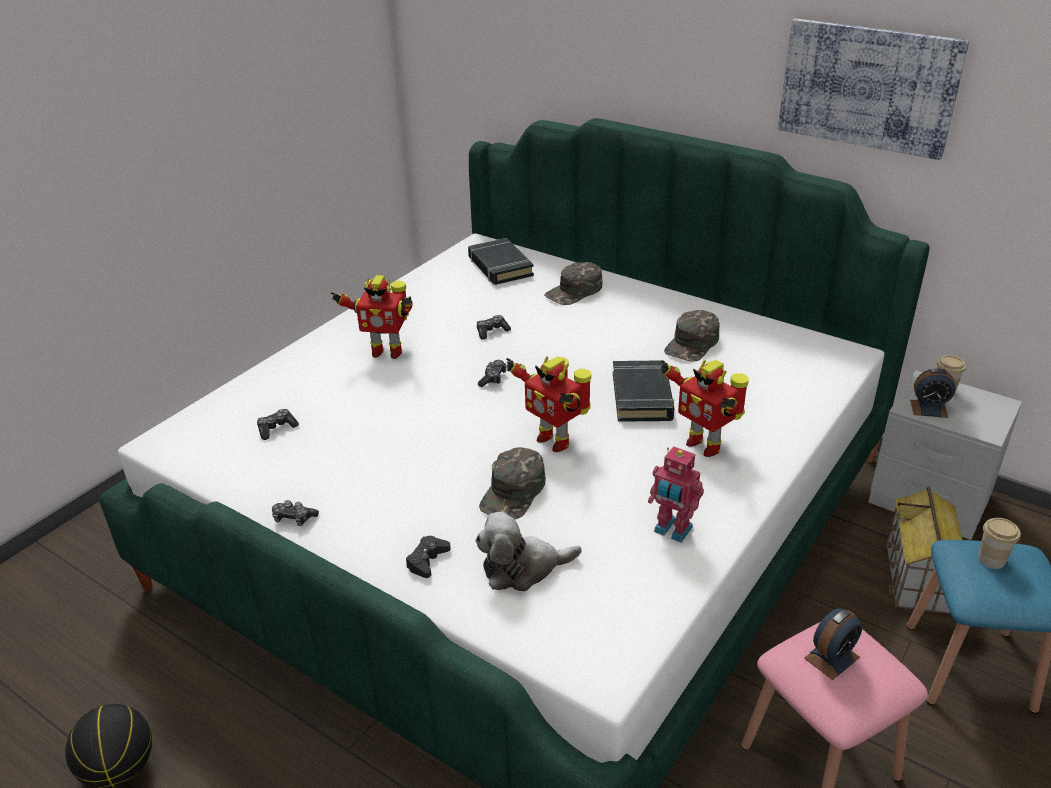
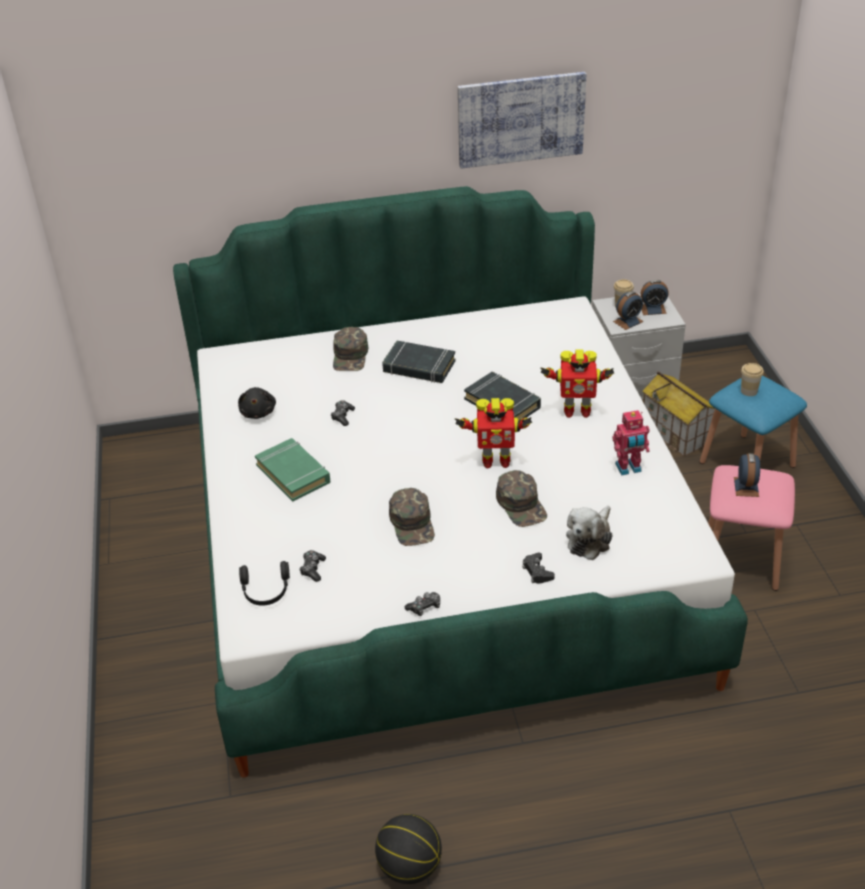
camera: 45 degrees left, 5 degrees up
toy robot [331,275,413,359] -> green book [255,438,330,502]
black book [468,238,534,285] -> black book moved to [382,341,456,383]
game controller [478,360,507,387] -> none
green cap [664,310,720,362] -> green cap moved to [389,488,435,546]
none -> black plush toy [238,387,276,419]
none -> black headphones [239,561,290,606]
none -> alarm clock [641,280,669,315]

